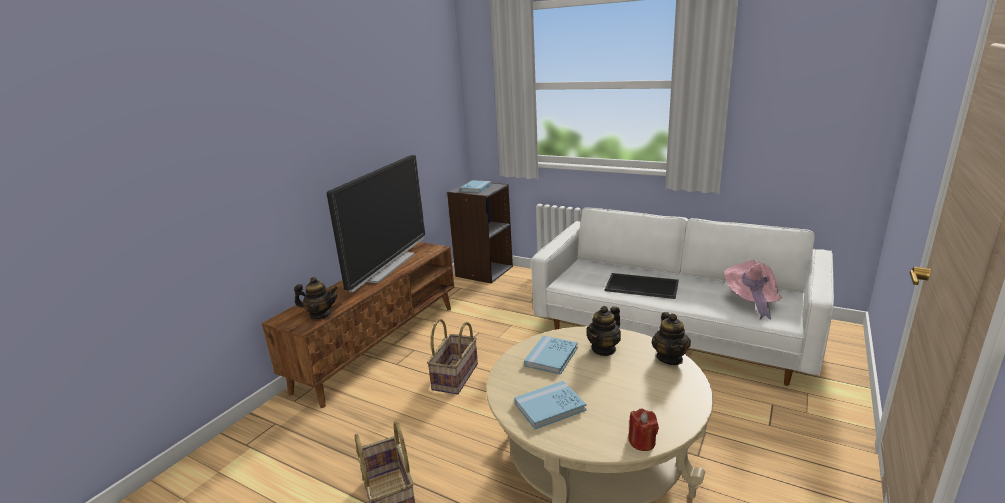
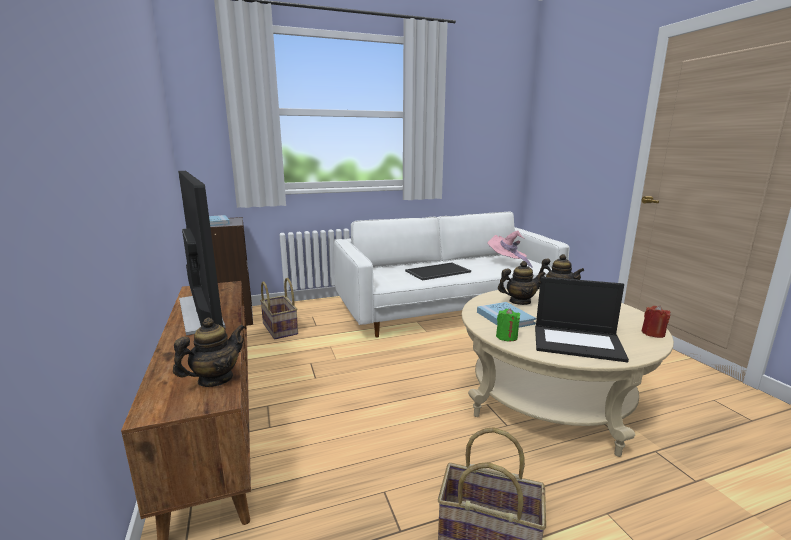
camera: 50 degrees left, 5 degrees down
basket [427,319,478,394] -> basket moved to [260,278,298,339]
blue book [514,381,586,429] -> laptop [535,277,629,362]
teapot [587,306,621,356] -> teapot turned 90 degrees counterclockwise [498,261,545,305]
none -> green candle [496,308,520,341]

